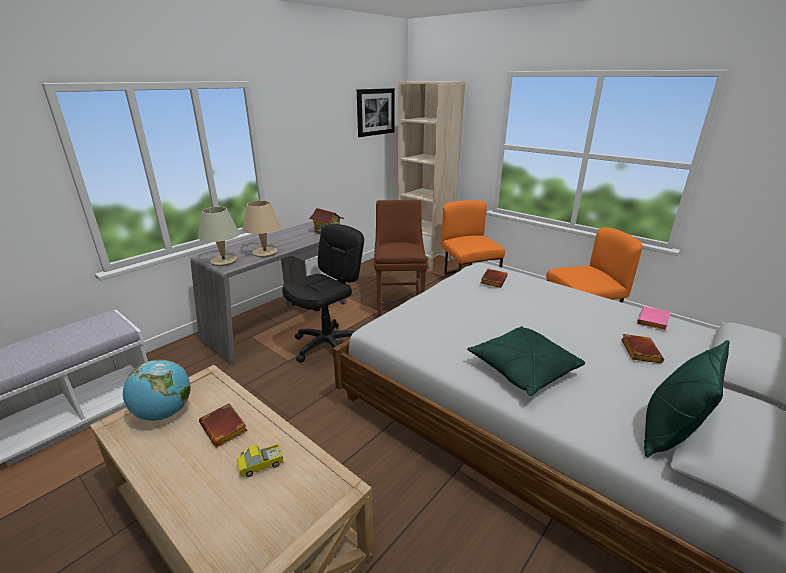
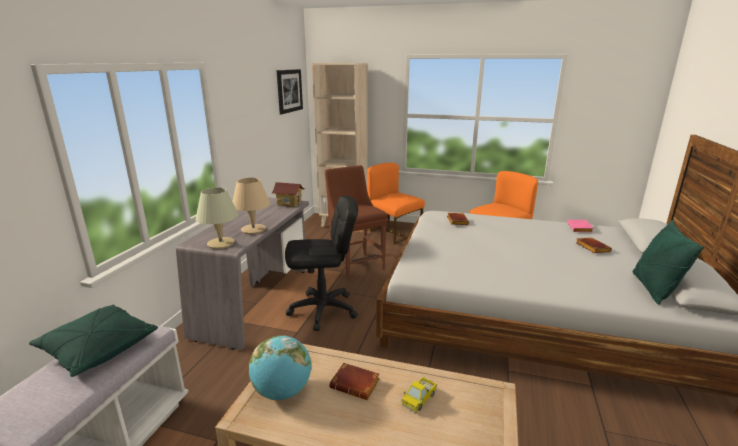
camera: 25 degrees left, 5 degrees down
black office chair [282,224,364,362] -> black office chair turned 60 degrees clockwise [285,195,358,331]
green pillow [467,326,585,396] -> green pillow moved to [29,304,158,377]

